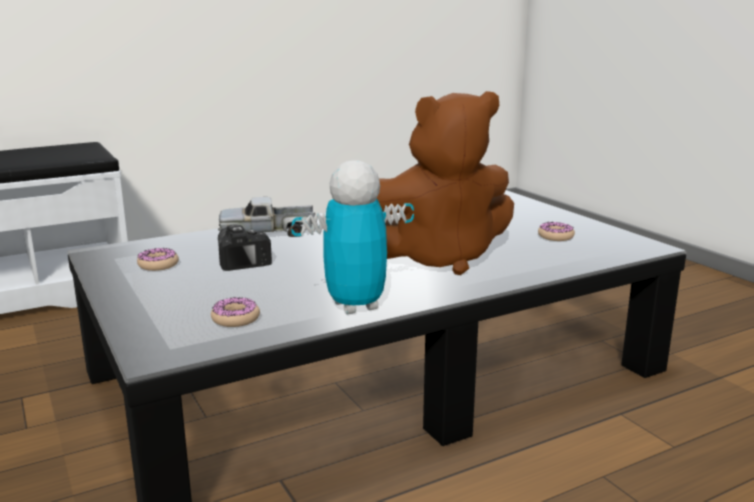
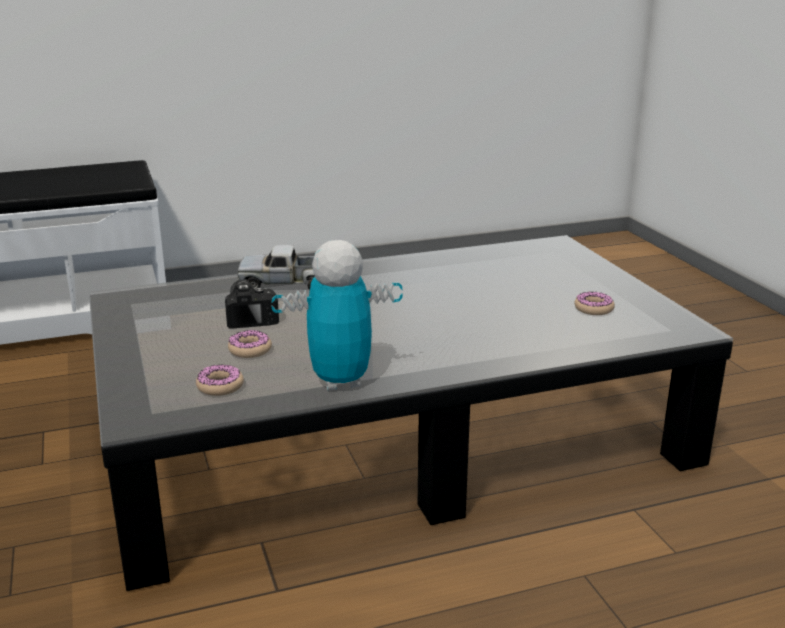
camera: 10 degrees right, 5 degrees up
donut [137,248,179,271] -> donut moved to [228,330,272,358]
brown plush toy [377,91,514,275] -> none

